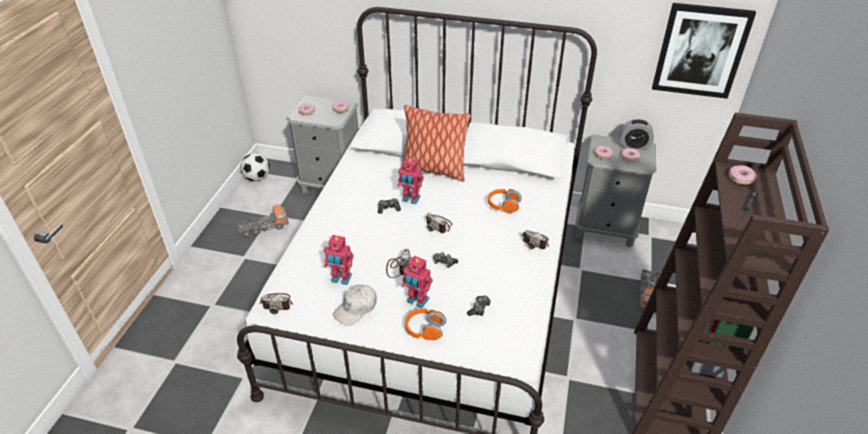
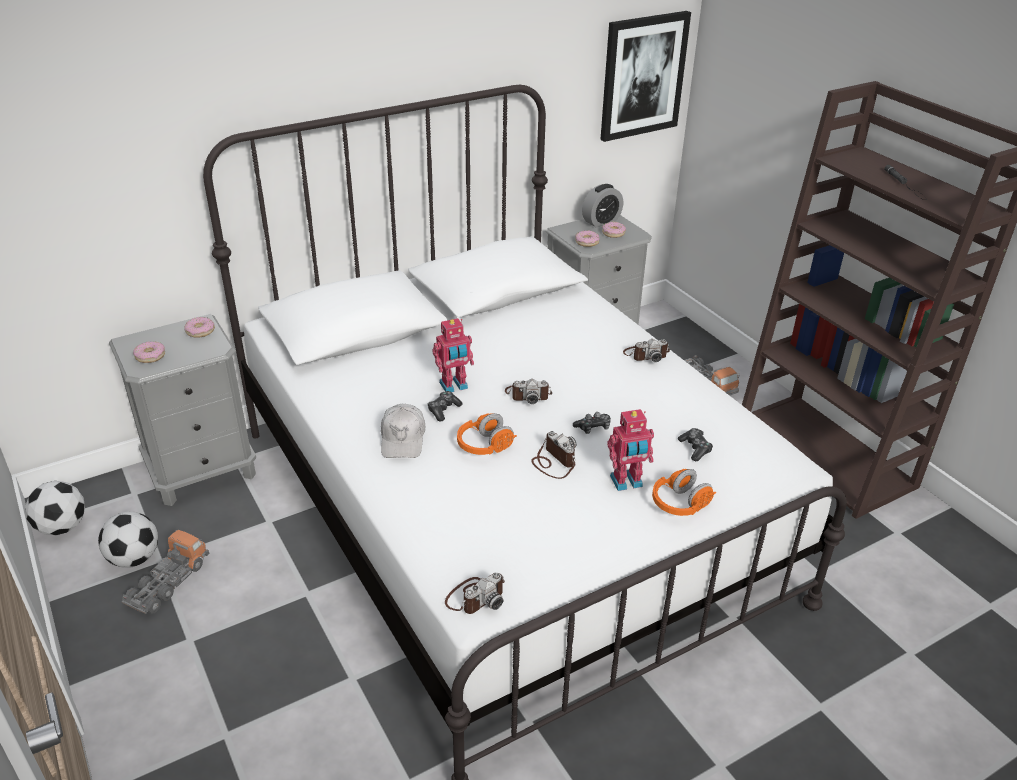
camera: 45 degrees left, 5 degrees down
toy robot [324,235,354,285] -> none
white cap [333,285,377,326] -> white cap moved to [381,404,425,458]
pillow [401,105,471,182] -> none
orange headphones [488,189,522,213] -> orange headphones moved to [457,413,517,455]
donut [729,165,757,185] -> none
none -> football [98,511,158,568]

